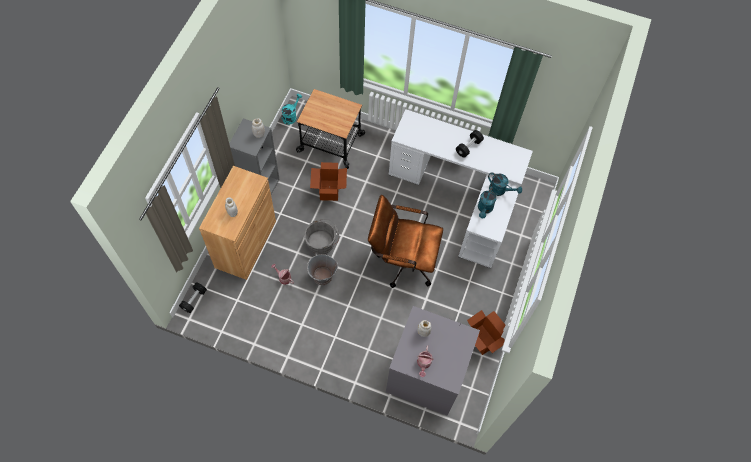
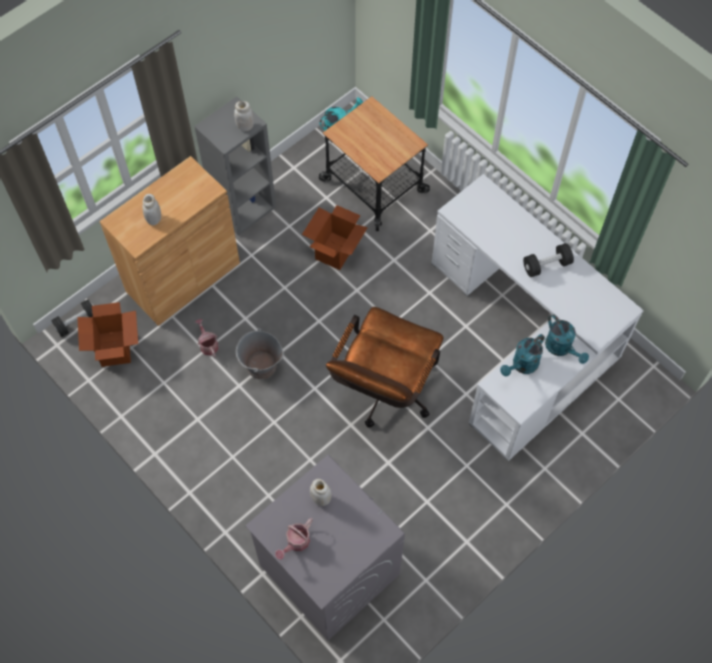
camera: 30 degrees right, 0 degrees up
grey bucket [304,219,339,255] -> none
brown office chair [368,195,443,288] -> brown office chair turned 105 degrees counterclockwise [326,307,444,428]
cardboard box [467,310,505,355] -> cardboard box moved to [77,302,138,367]

